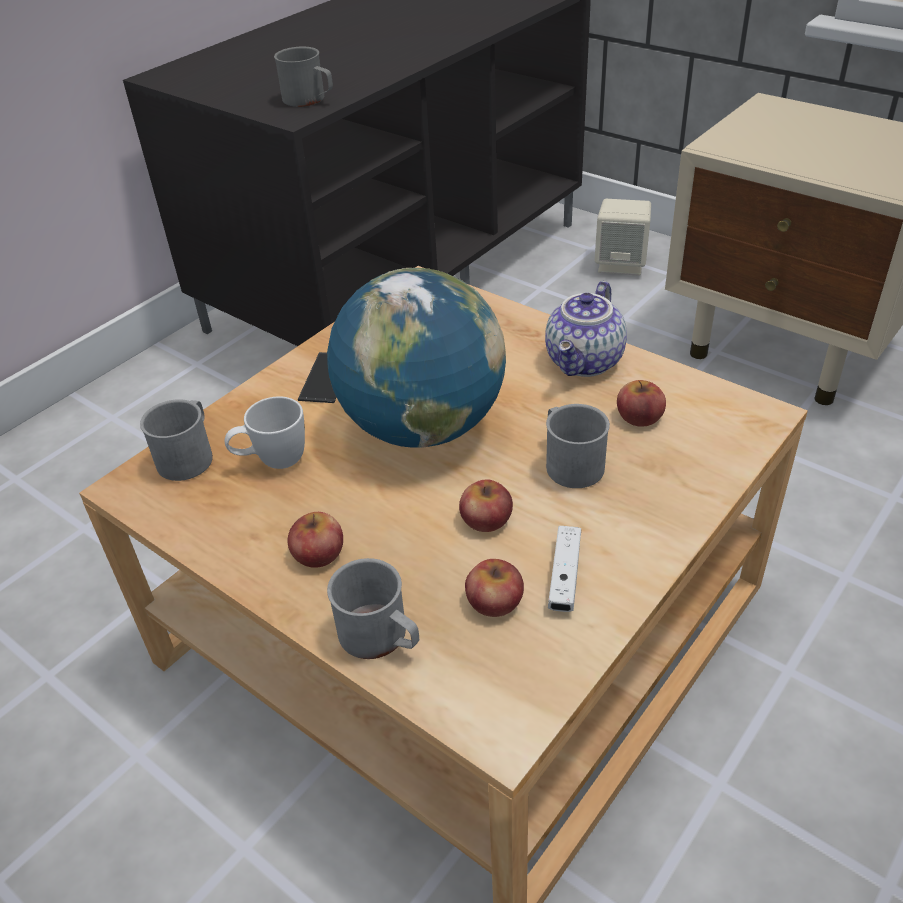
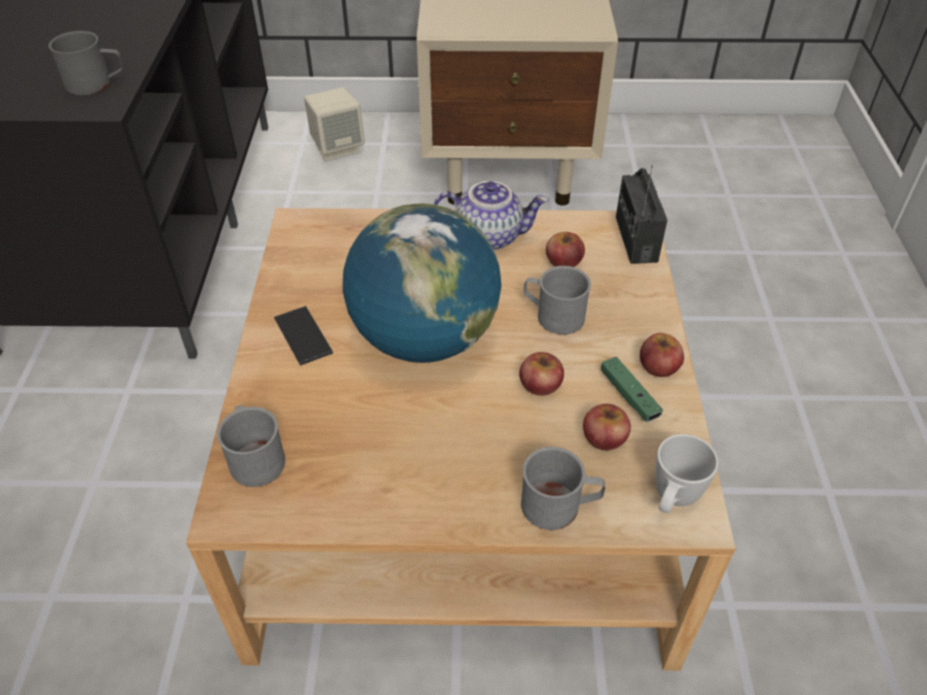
camera: 40 degrees left, 5 degrees up
white mug [225,396,305,469] -> white mug moved to [655,434,718,513]
apple [288,512,343,568] -> apple moved to [640,333,684,377]
teapot [545,281,627,377] -> teapot turned 75 degrees counterclockwise [433,181,548,251]
white game controller [548,526,581,612] -> green game controller [601,357,663,422]
none -> radio [616,165,667,264]

